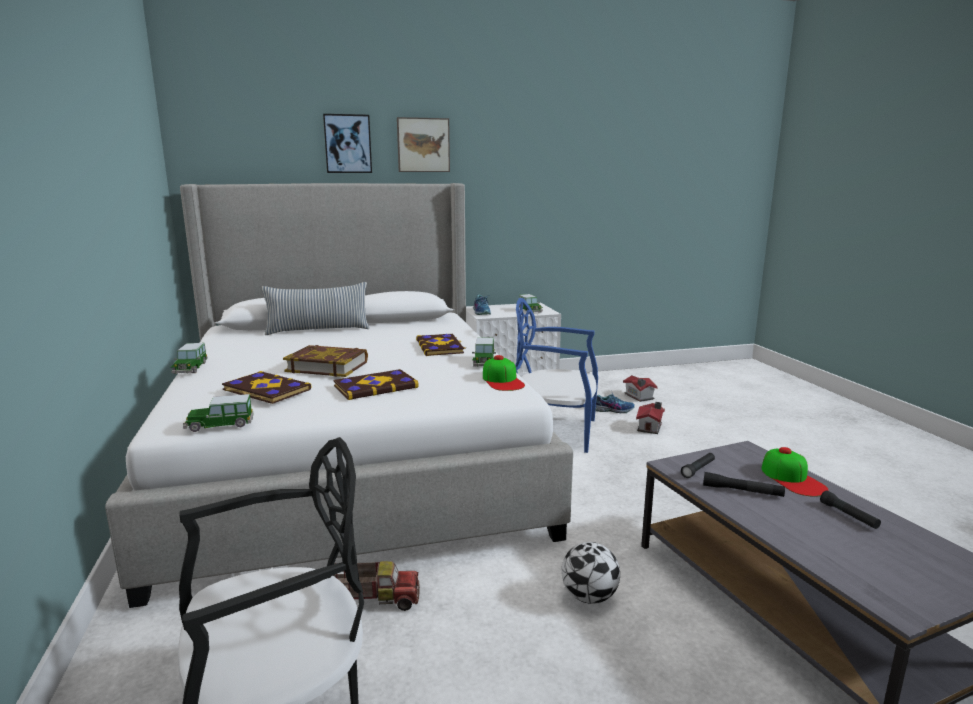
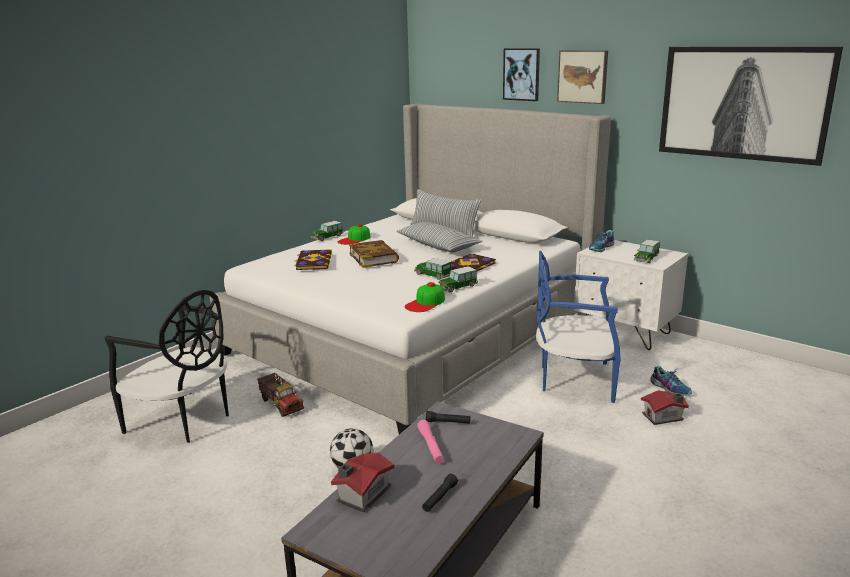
camera: 55 degrees right, 5 degrees up
toy car [183,394,254,432] -> toy car moved to [414,258,451,280]
book [334,369,419,400] -> none
blue chair [515,298,598,453] -> blue chair turned 60 degrees counterclockwise [536,251,621,403]
toy house [623,375,658,402] -> toy house moved to [331,452,394,513]
black flashlight [703,472,785,497] -> pink flashlight [417,420,444,464]
cap [762,447,829,497] -> cap moved to [338,224,370,245]
none -> pillow [396,222,483,252]
none -> picture [659,46,843,166]

